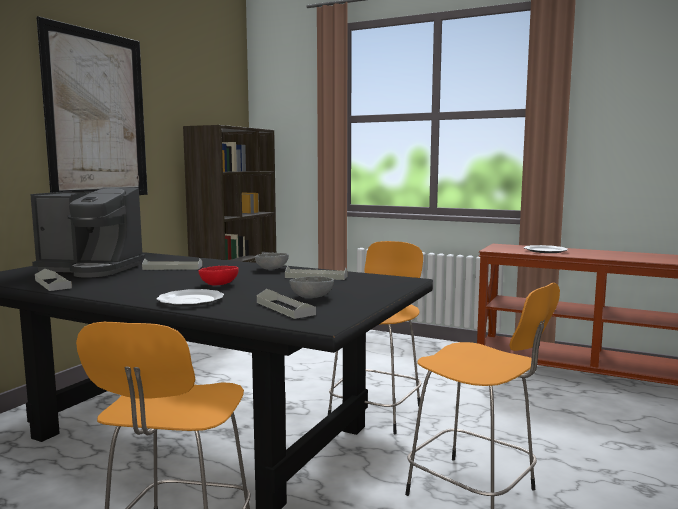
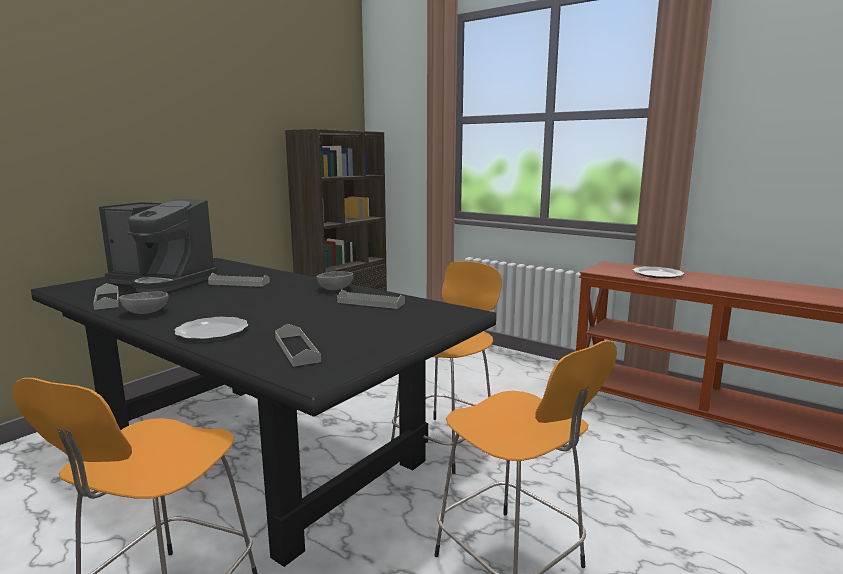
camera: 10 degrees right, 5 degrees up
picture [36,16,148,195] -> none
red bowl [198,266,239,286] -> none
grey bowl [289,276,334,298] -> grey bowl moved to [119,291,169,314]

